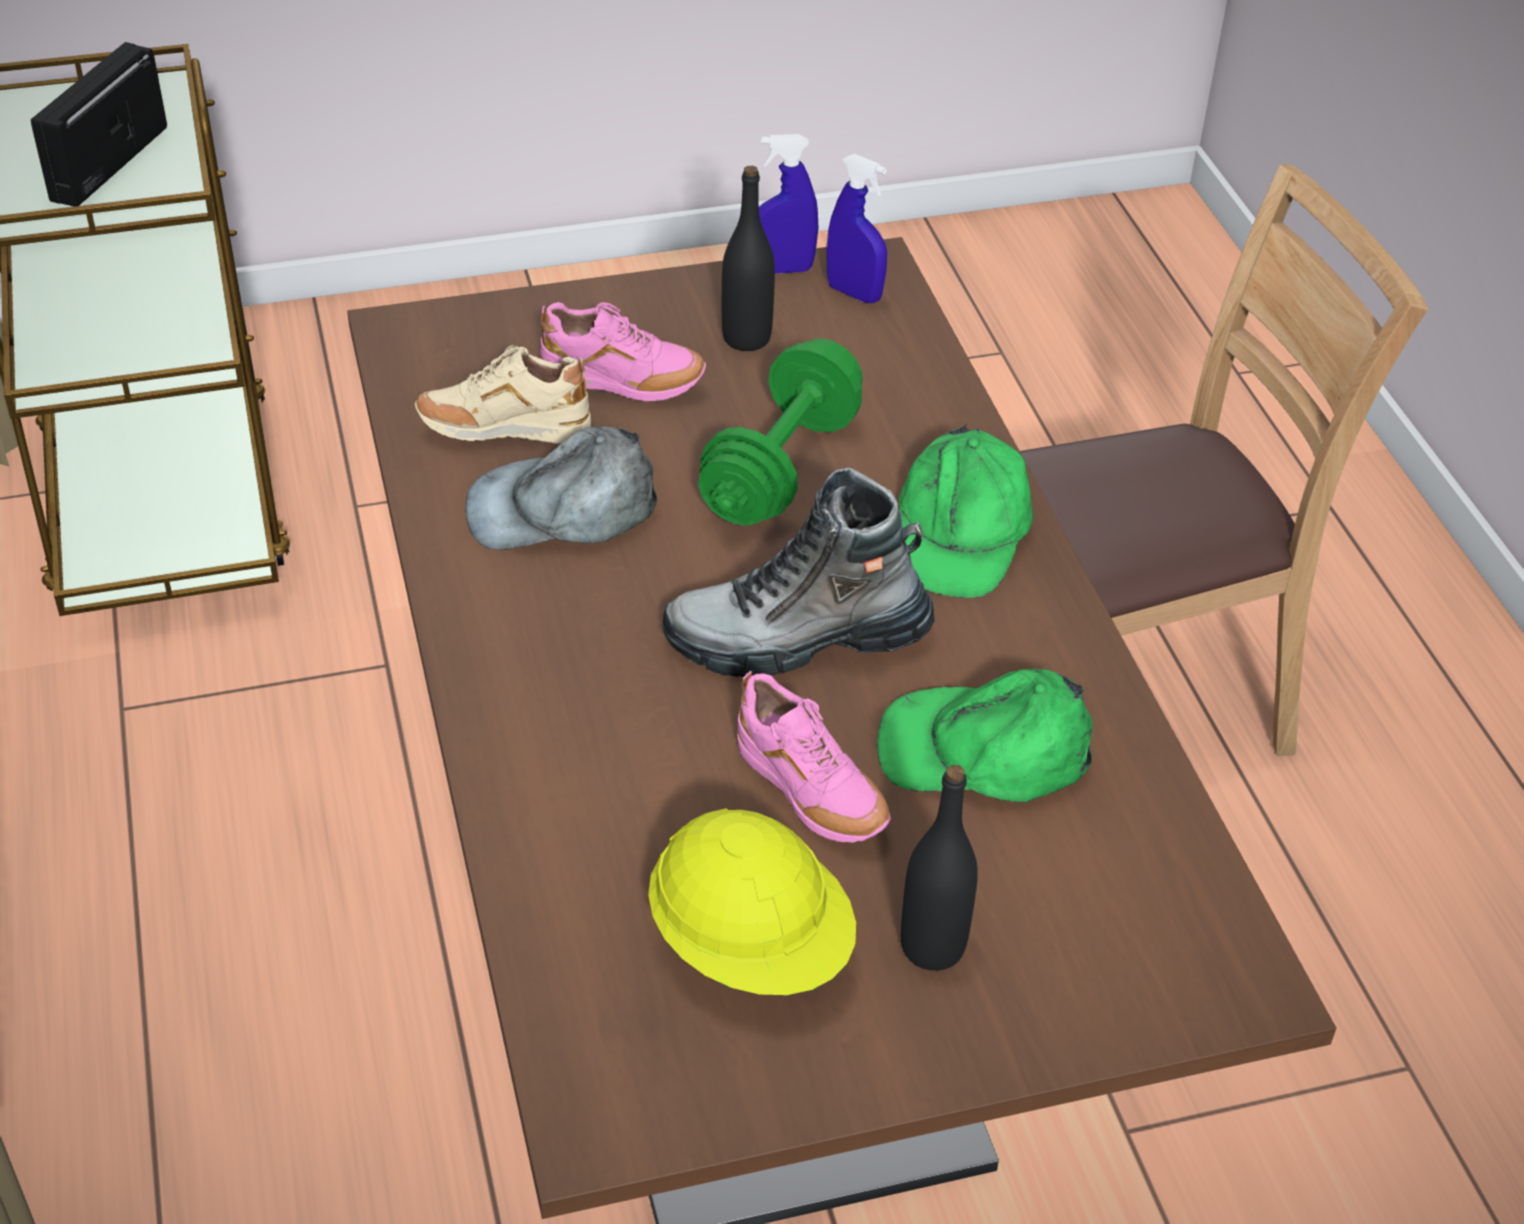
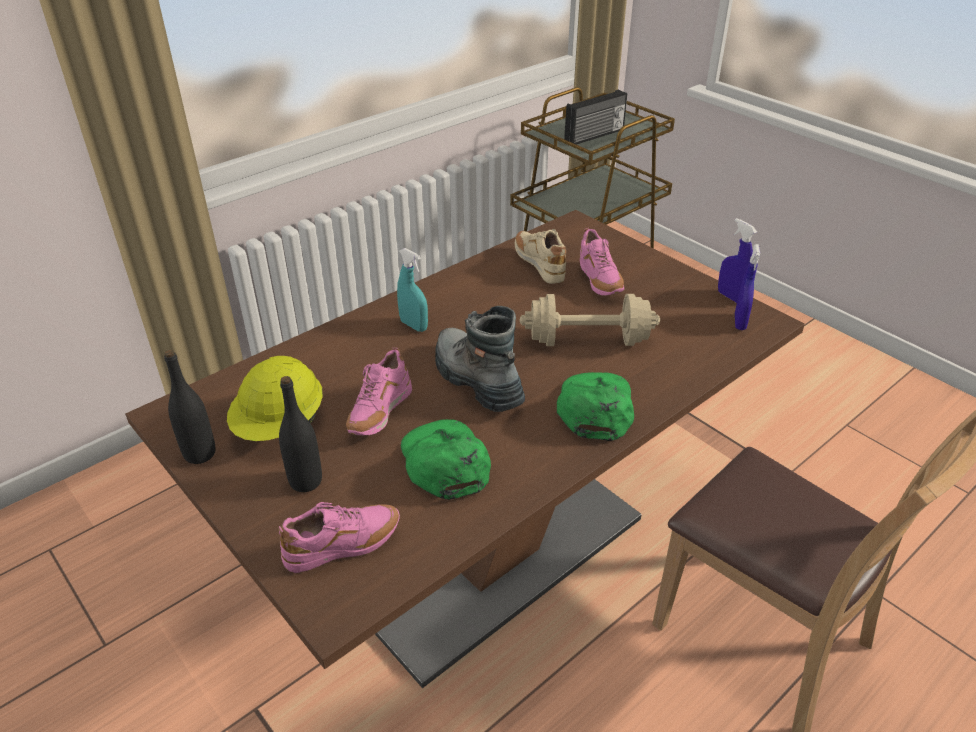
camera: 65 degrees right, 5 degrees down
radio [31,42,167,207] -> radio turned 150 degrees clockwise [564,90,627,145]
grey cap [465,426,657,550] -> none
green dumbbell [698,339,863,526] -> beige dumbbell [519,294,660,346]
black bottle [722,166,775,351] -> black bottle moved to [164,350,216,464]
green cap [898,424,1033,598] -> green cap turned 105 degrees clockwise [557,372,634,441]
none -> pink shoe [279,502,400,573]
none -> turquoise spray bottle [397,248,428,332]

